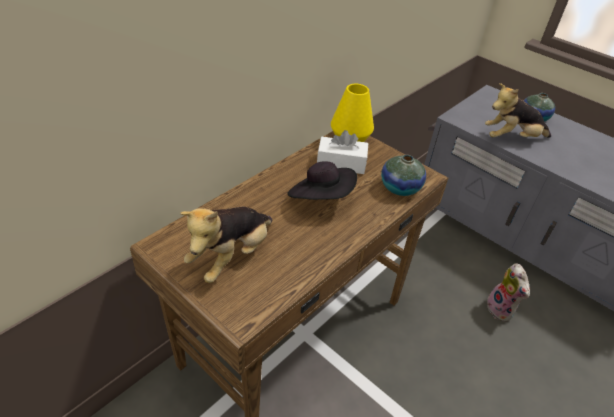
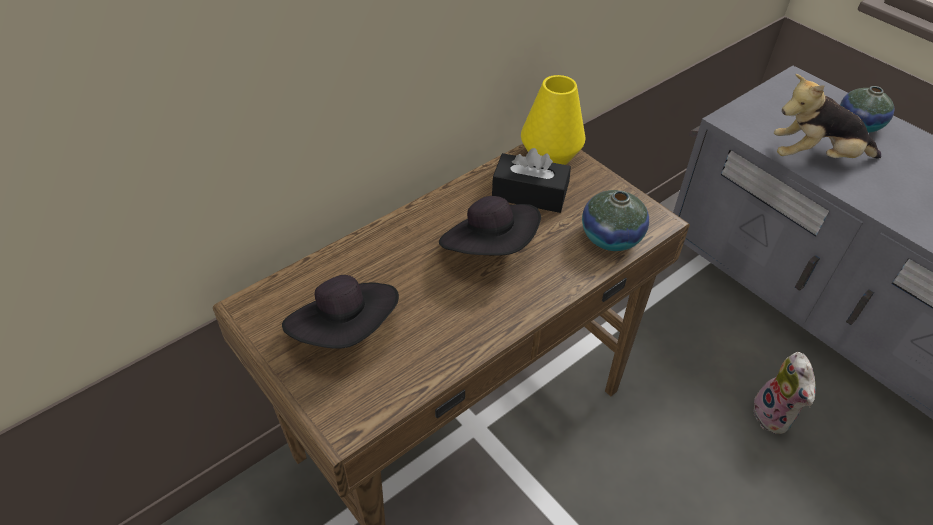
camera: 10 degrees right, 5 degrees up
plush toy [180,207,272,283] -> black hat [282,275,399,349]
white tissue box [317,130,368,174] -> black tissue box [492,148,571,213]

